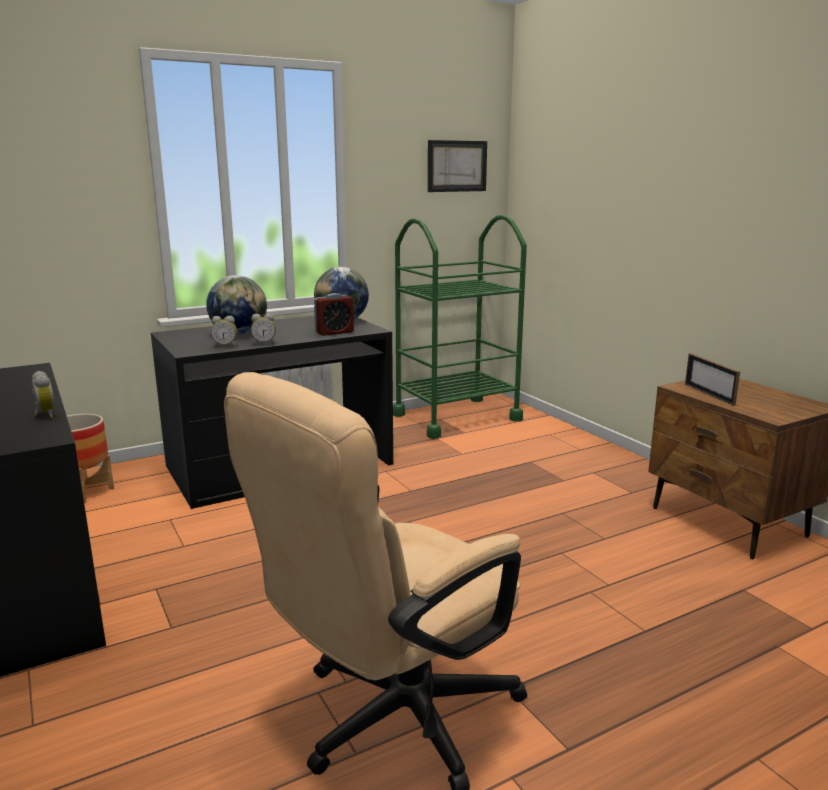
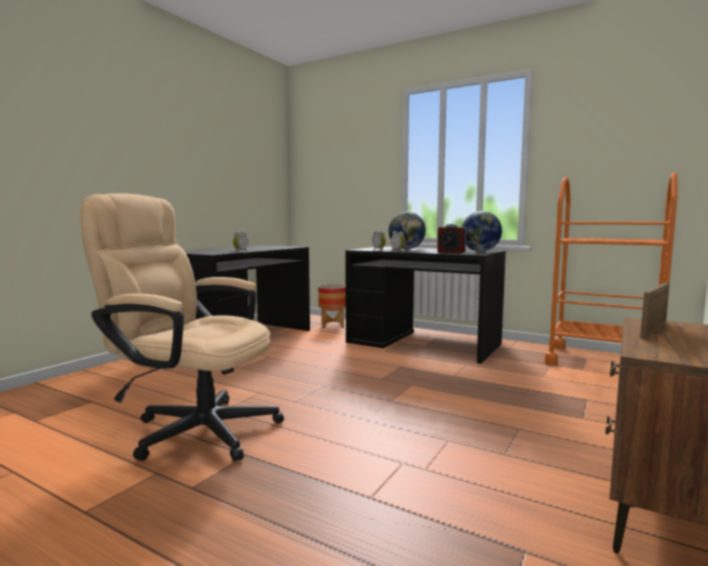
camera: 60 degrees right, 10 degrees down
green cart [393,215,527,439] -> orange cart [544,172,678,365]
picture [428,140,487,192] -> none

